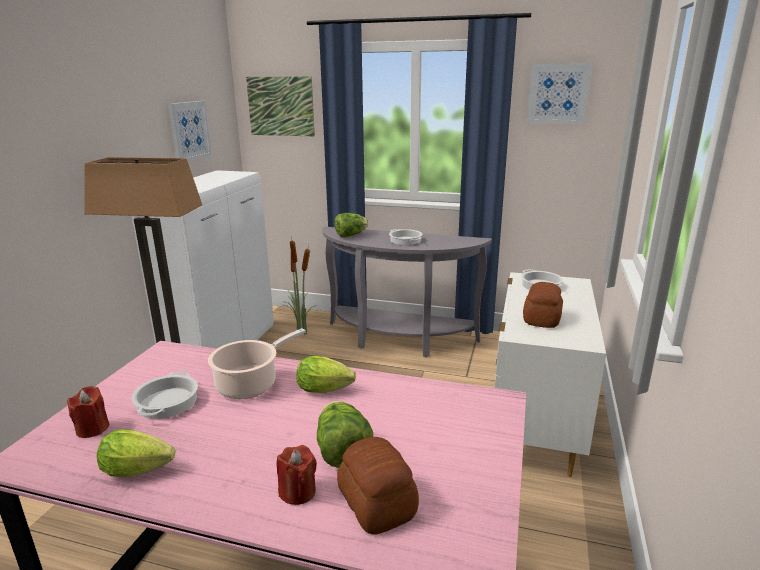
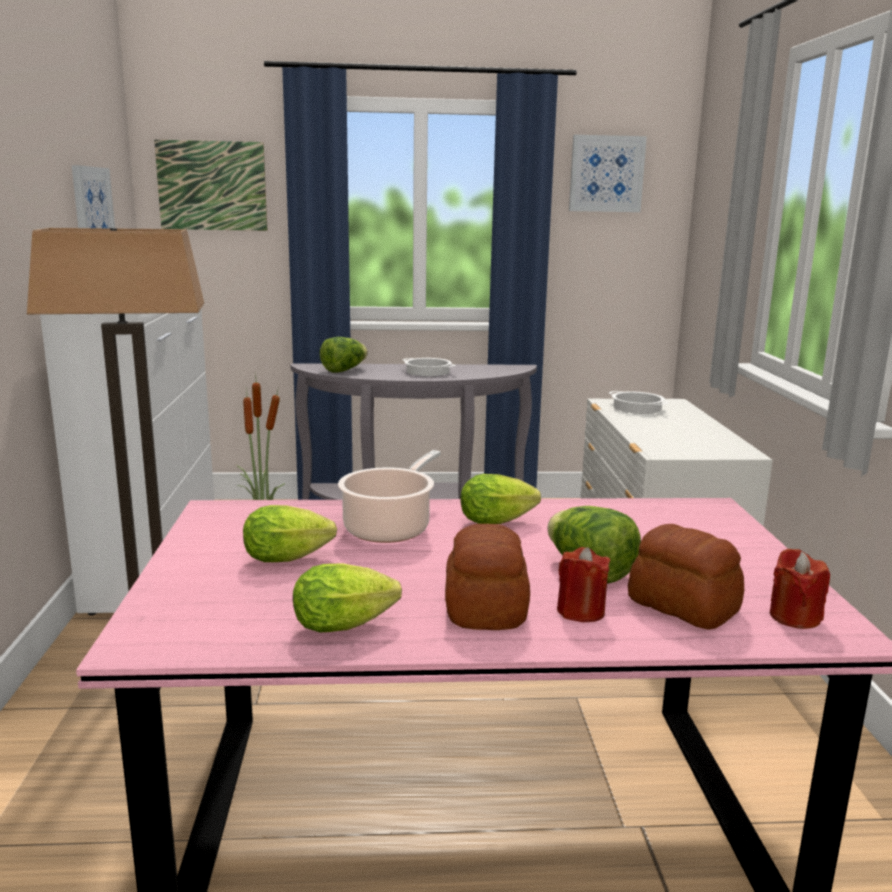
camera: 20 degrees left, 5 degrees down
red candle [67,386,109,438] -> red candle moved to [770,549,830,629]
cooking pot [131,371,198,419] -> lettuce [243,505,337,562]
bread [523,282,563,328] -> bread moved to [445,524,530,630]

